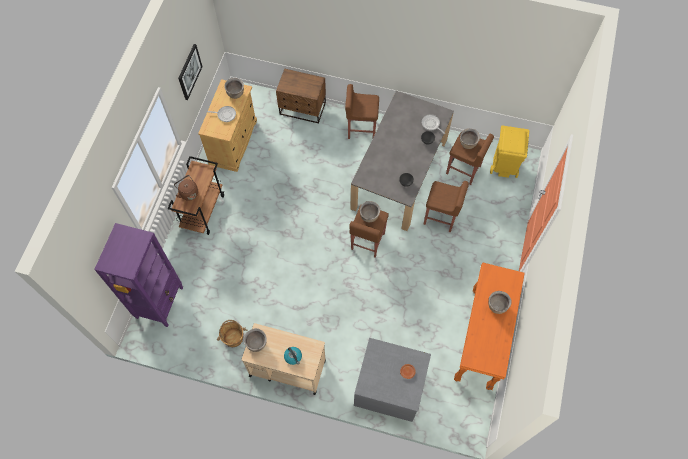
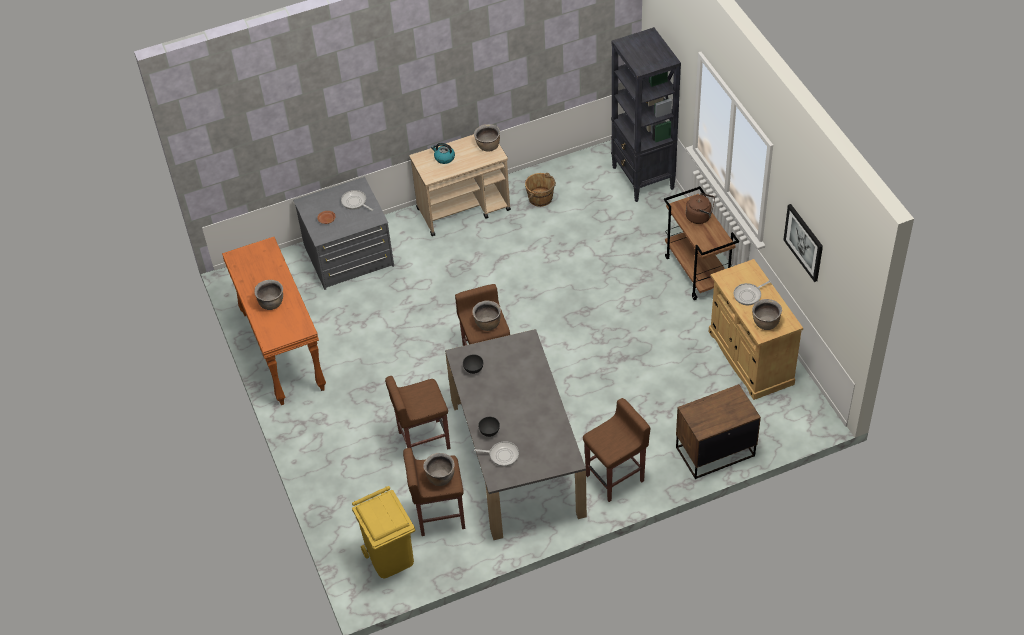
camera: 145 degrees right, 15 degrees down
purple bookcase [94,223,183,327] -> black bookcase [611,27,681,202]
none -> frying pan [341,190,373,211]

